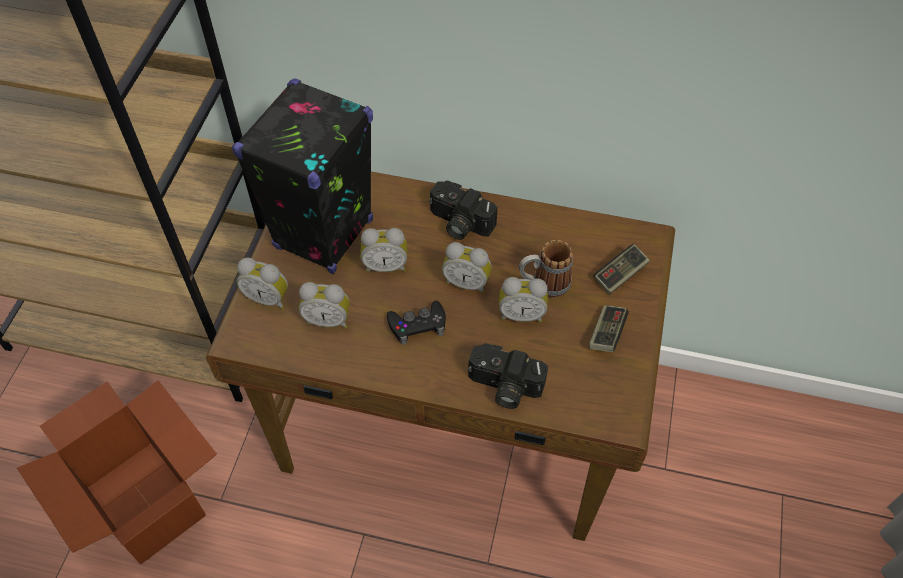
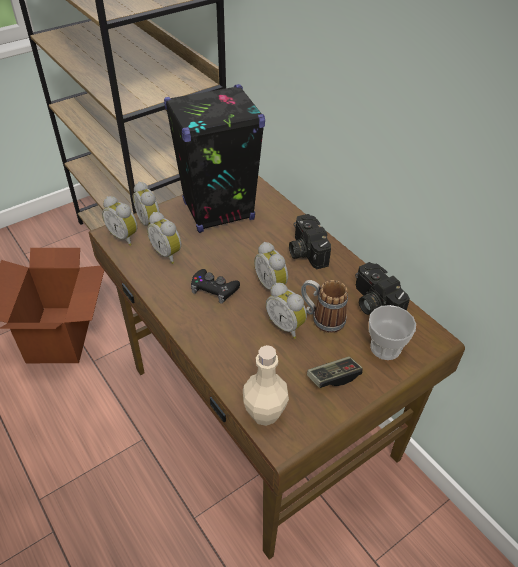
camera: 40 degrees right, 10 degrees down
alarm clock [360,228,407,273] -> alarm clock moved to [102,196,138,246]
camera [468,343,548,409] -> camera moved to [355,262,410,315]
game controller [594,244,650,295] -> cup [369,305,416,360]
none -> beige bottle [243,345,289,426]

